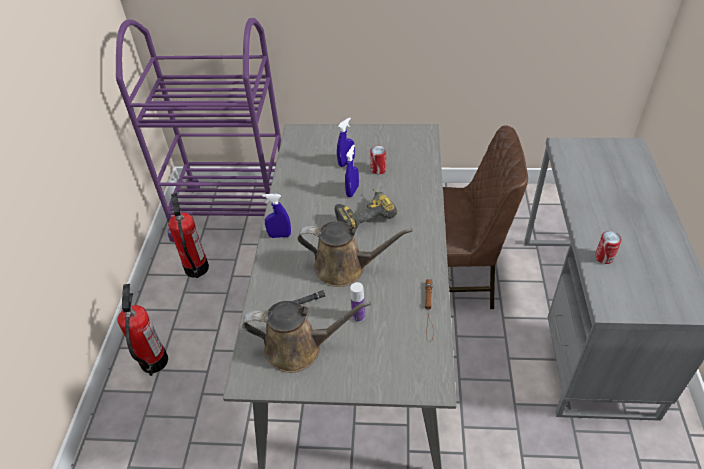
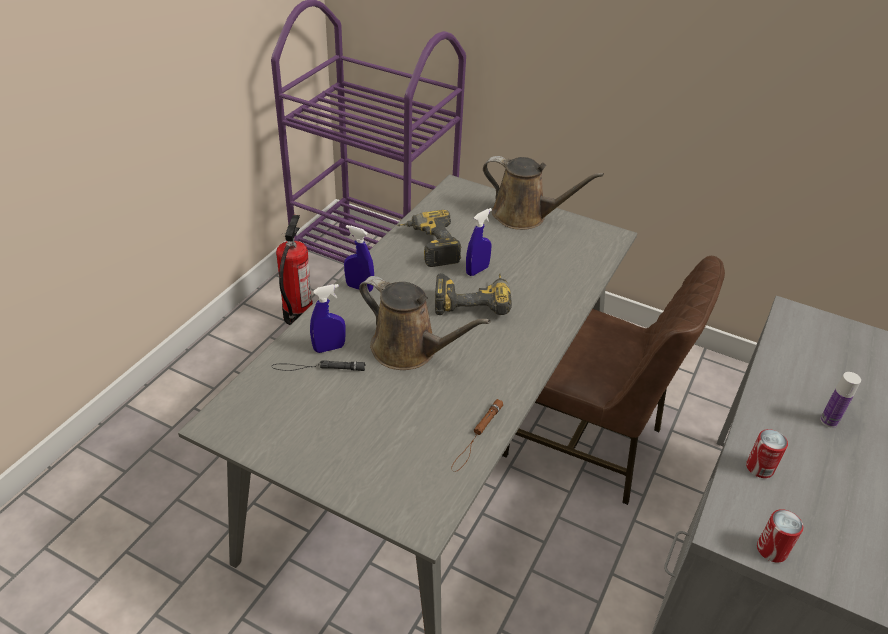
camera: 20 degrees right, 5 degrees down
fire extinguisher [117,284,168,376] -> none
brown watering can [242,301,371,373] -> brown watering can moved to [483,156,604,230]
blue spray bottle [337,117,355,167] -> blue spray bottle moved to [310,284,346,353]
bottle [350,282,365,322] -> bottle moved to [820,372,861,428]
can [370,146,386,174] -> can moved to [757,509,803,563]
none -> power drill [397,210,461,267]

